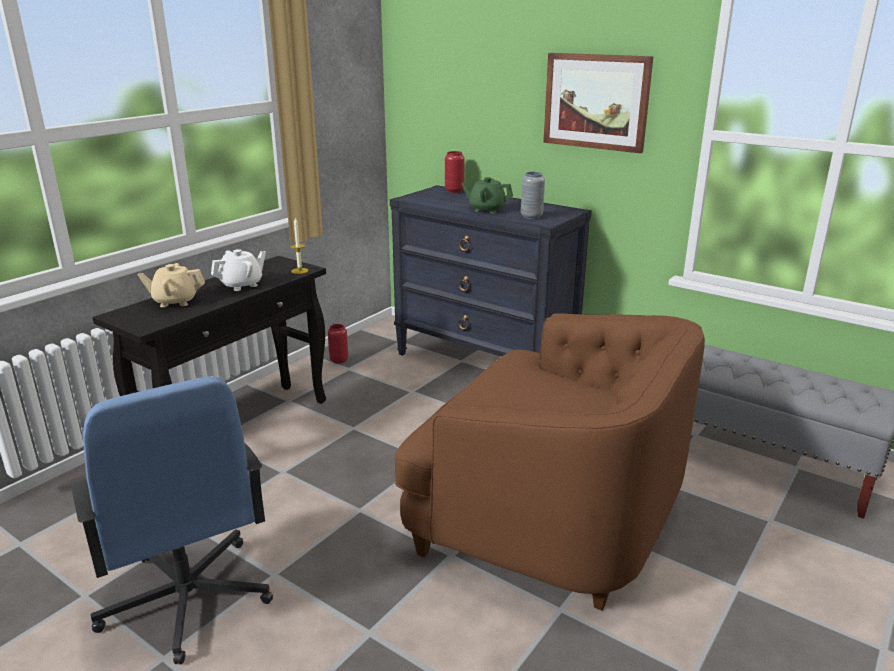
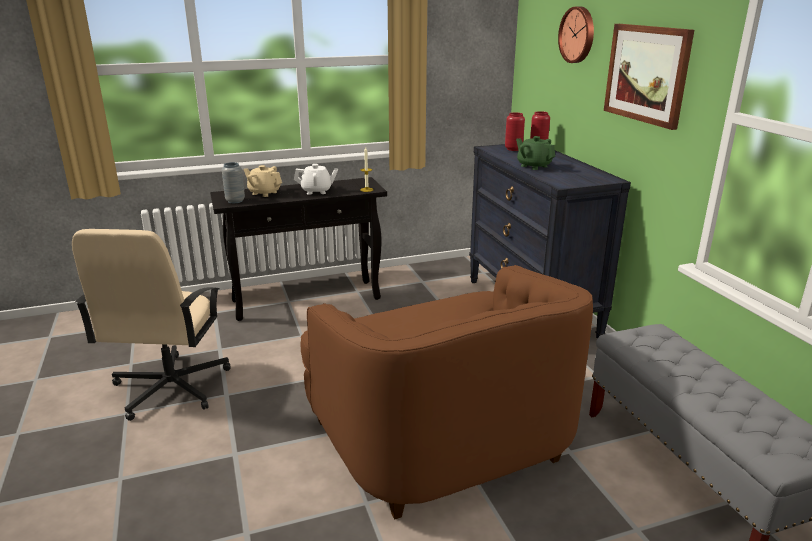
camera: 35 degrees right, 0 degrees up
blue office chair [71,376,273,664] -> beige office chair [72,229,231,421]
red vase [328,324,348,364] -> red vase moved to [505,112,525,151]
grey vase [521,172,545,219] -> grey vase moved to [222,162,245,203]
none -> wall clock [558,7,594,63]

